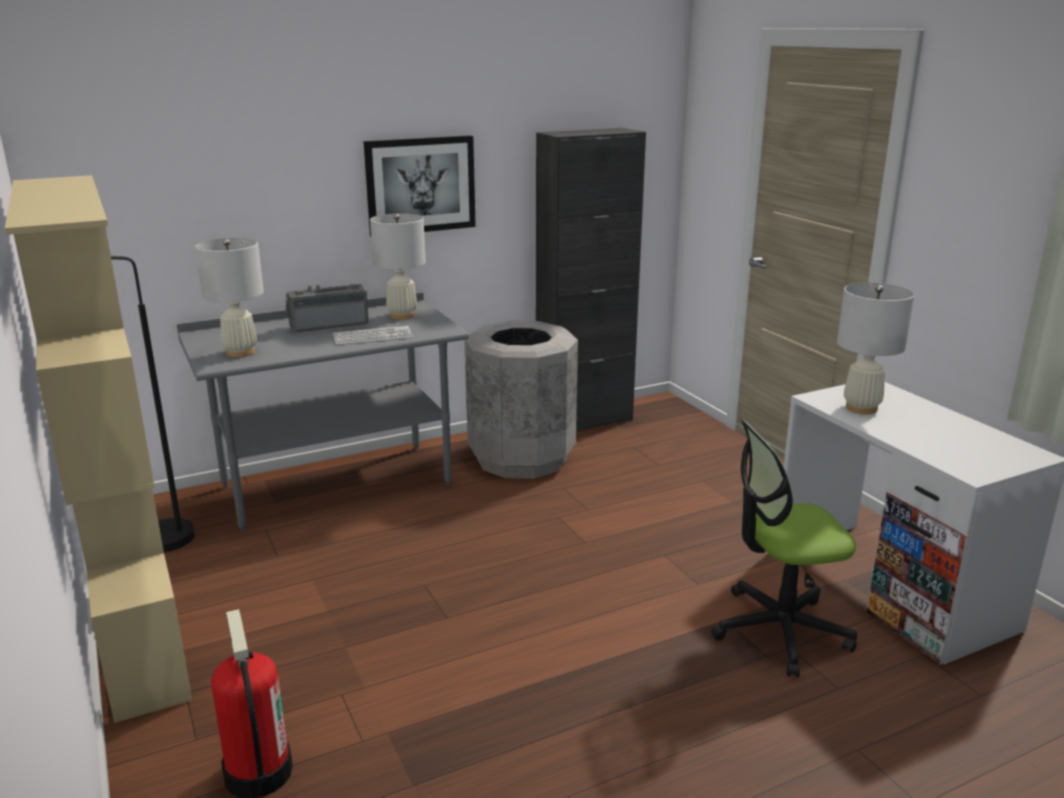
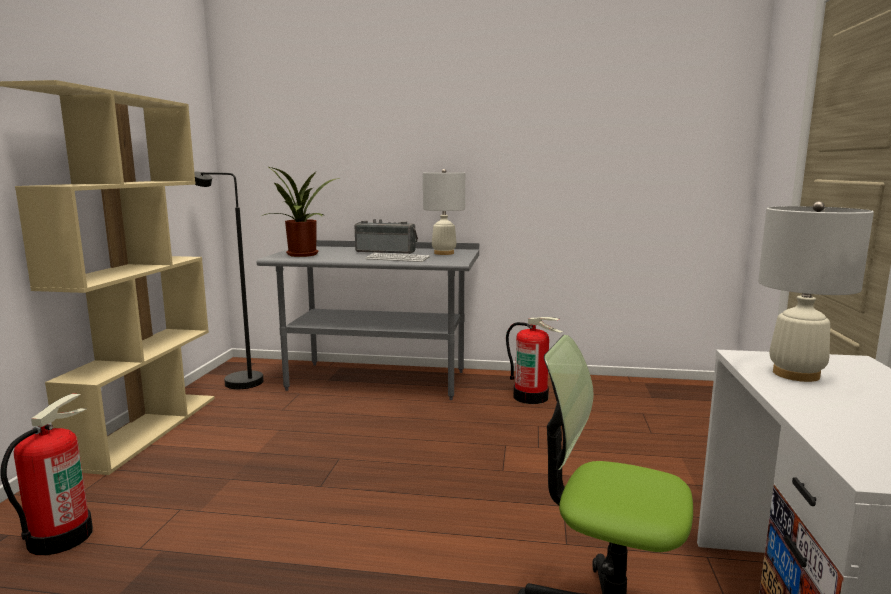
camera: 35 degrees right, 10 degrees down
white table lamp [195,238,264,357] -> potted plant [262,167,340,257]
picture [364,135,476,236] -> none
grey trash can [465,321,578,479] -> fire extinguisher [506,317,563,404]
black cabinet [536,128,646,431] -> none

